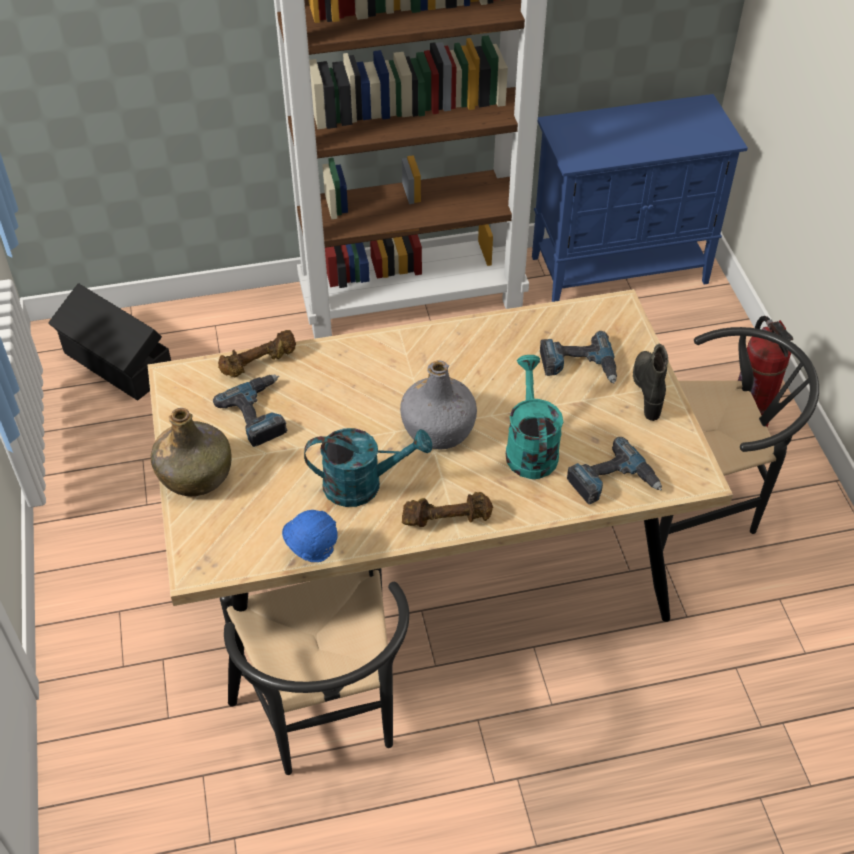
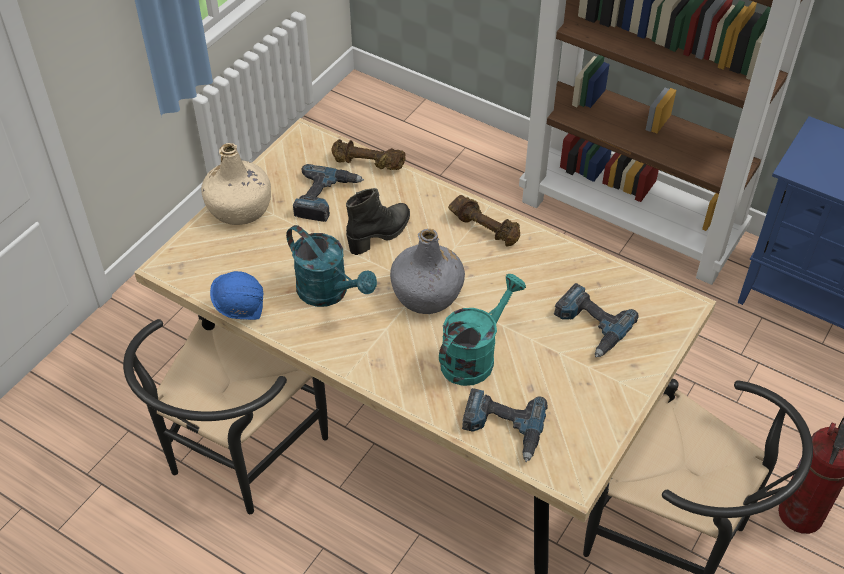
camera: 45 degrees right, 0 degrees up
black storage box [48,283,171,401] -> none
green bottle [151,408,232,496] -> beige bottle [201,143,271,225]
brown dumbbell [402,492,493,527] -> brown dumbbell moved to [448,195,520,246]
black boot [633,344,668,421] -> black boot moved to [346,188,410,255]

